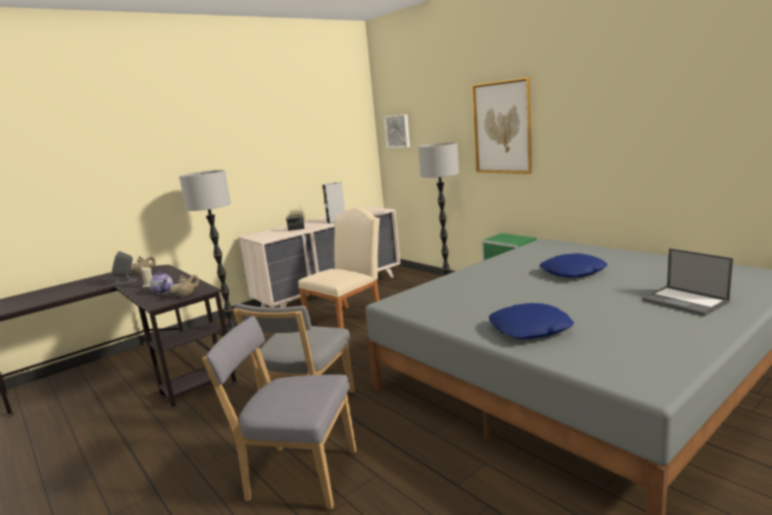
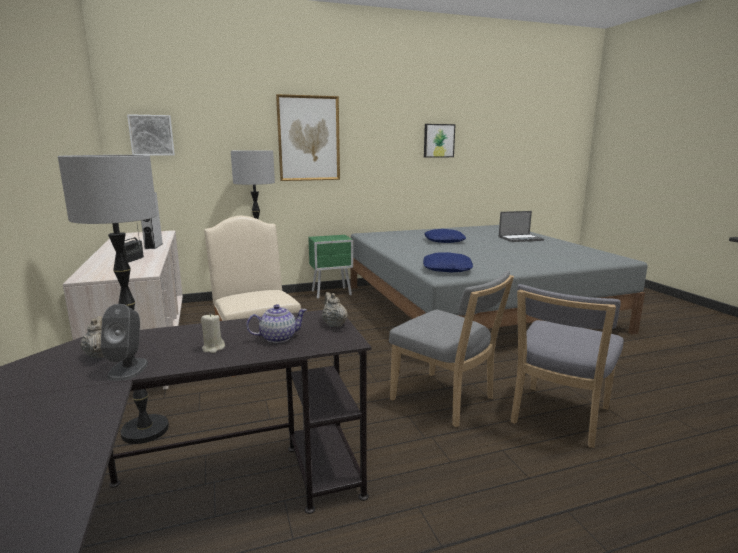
camera: 70 degrees left, 0 degrees up
blue pillow [489,303,574,339] -> blue pillow moved to [423,252,473,273]
none -> picture [424,124,456,158]

